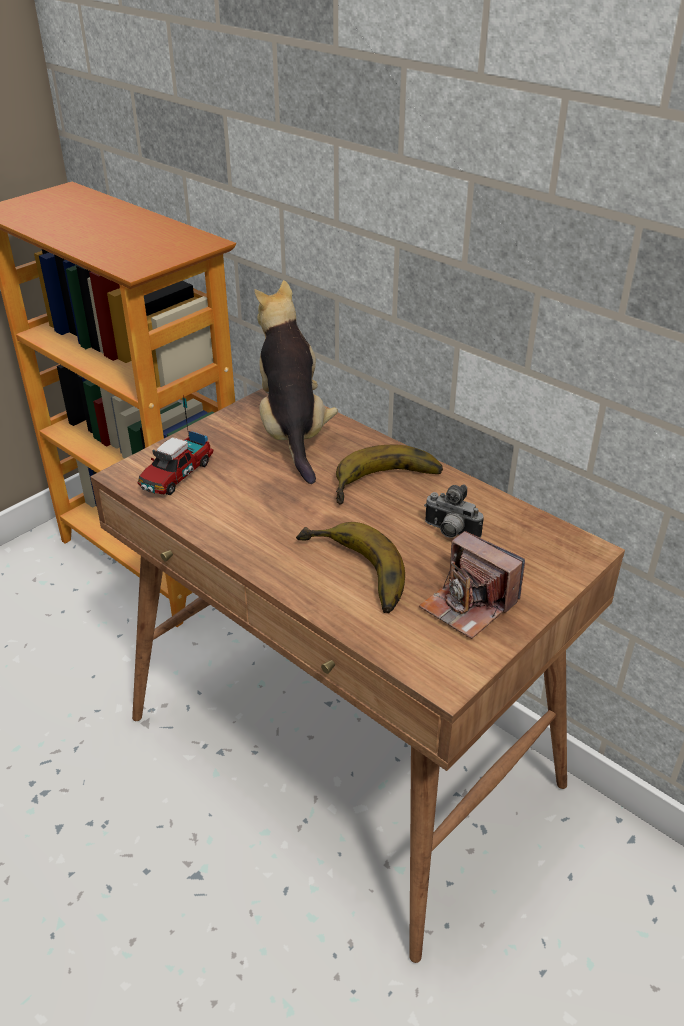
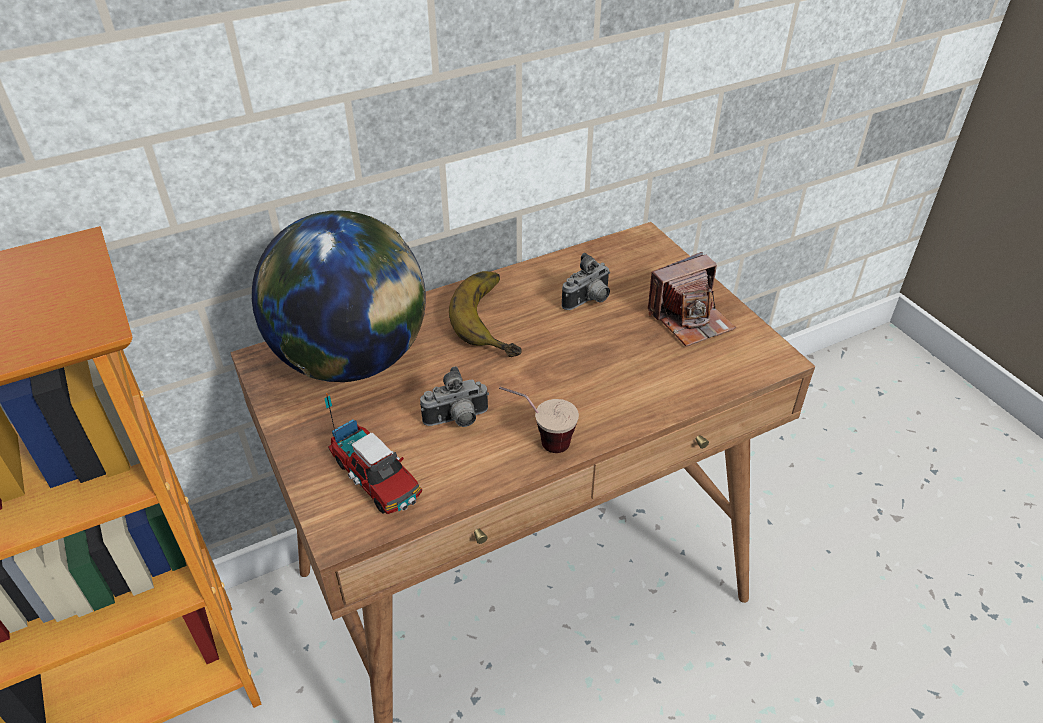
camera: 70 degrees left, 5 degrees up
plush toy [254,280,338,484] -> globe [252,210,426,382]
banana [296,522,405,613] -> none
none -> camera [420,366,489,427]
none -> cup [499,387,579,453]

